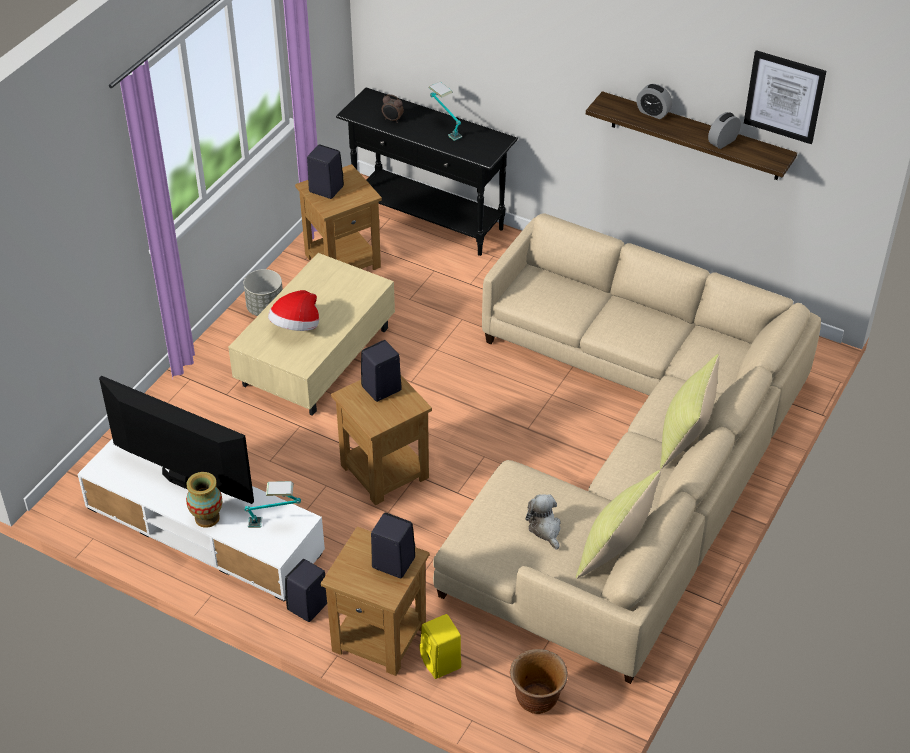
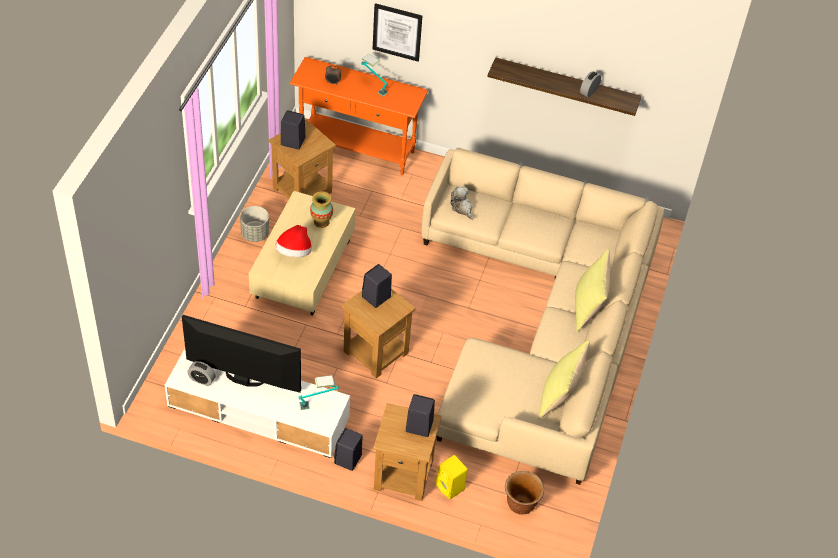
camera: 15 degrees left, 5 degrees up
vase [186,472,222,528] -> vase moved to [310,191,333,228]
black console table [336,87,518,256] -> orange console table [289,57,428,175]
plush toy [525,494,561,549] -> plush toy moved to [450,186,474,220]
alarm clock [636,84,672,119] -> alarm clock moved to [187,361,216,386]
picture [744,50,826,144] -> picture moved to [373,3,422,61]

